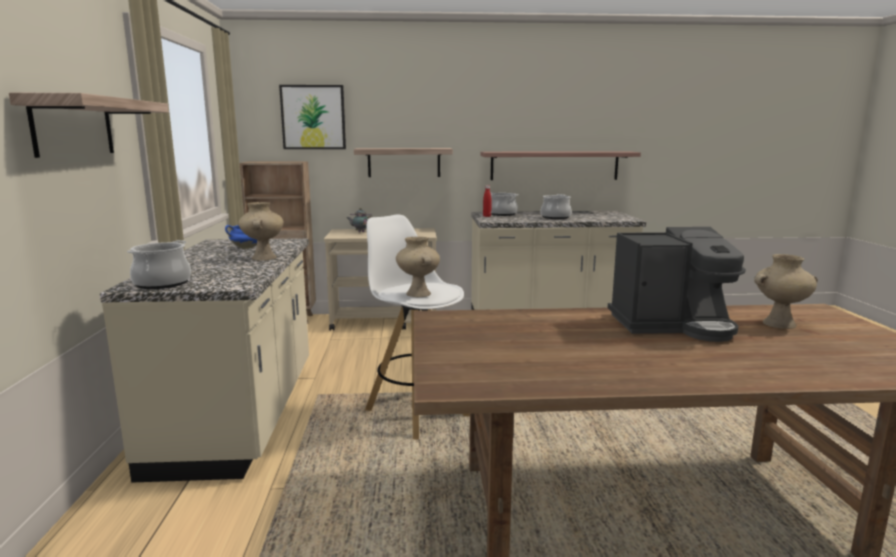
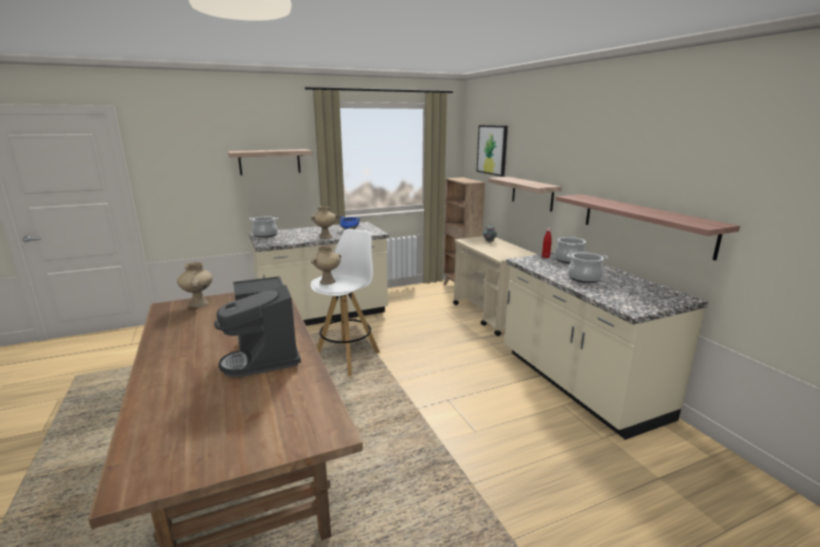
camera: 70 degrees right, 5 degrees up
beige vase [754,254,818,329] -> beige vase moved to [177,262,213,308]

